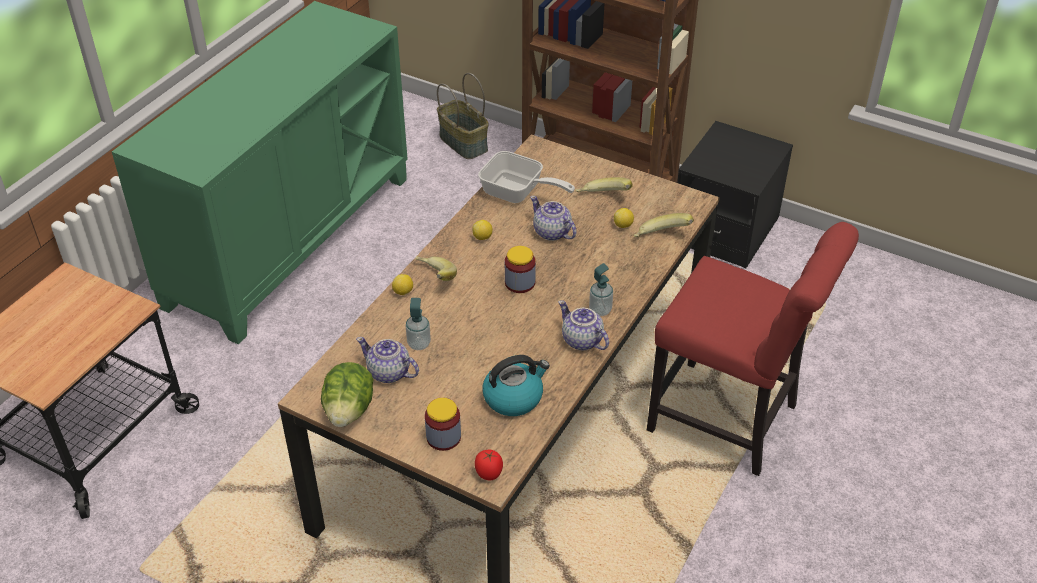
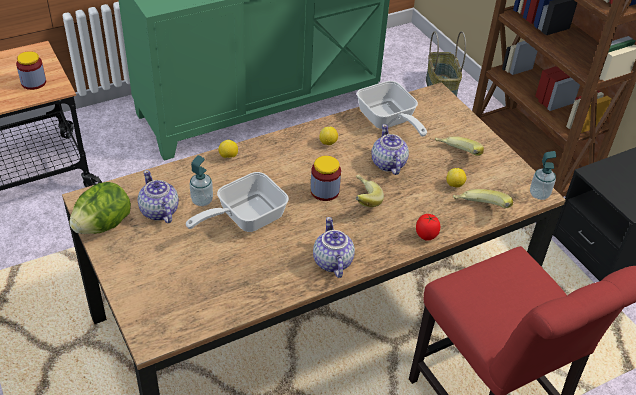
camera: 30 degrees right, 0 degrees up
banana [415,256,457,281] -> banana moved to [356,174,384,207]
jar [425,398,461,451] -> jar moved to [16,51,46,90]
tomato [475,450,503,481] -> tomato moved to [416,214,440,241]
kettle [482,355,550,416] -> none
soap dispenser [589,263,613,316] -> soap dispenser moved to [530,151,557,200]
none -> frying pan [186,172,289,232]

